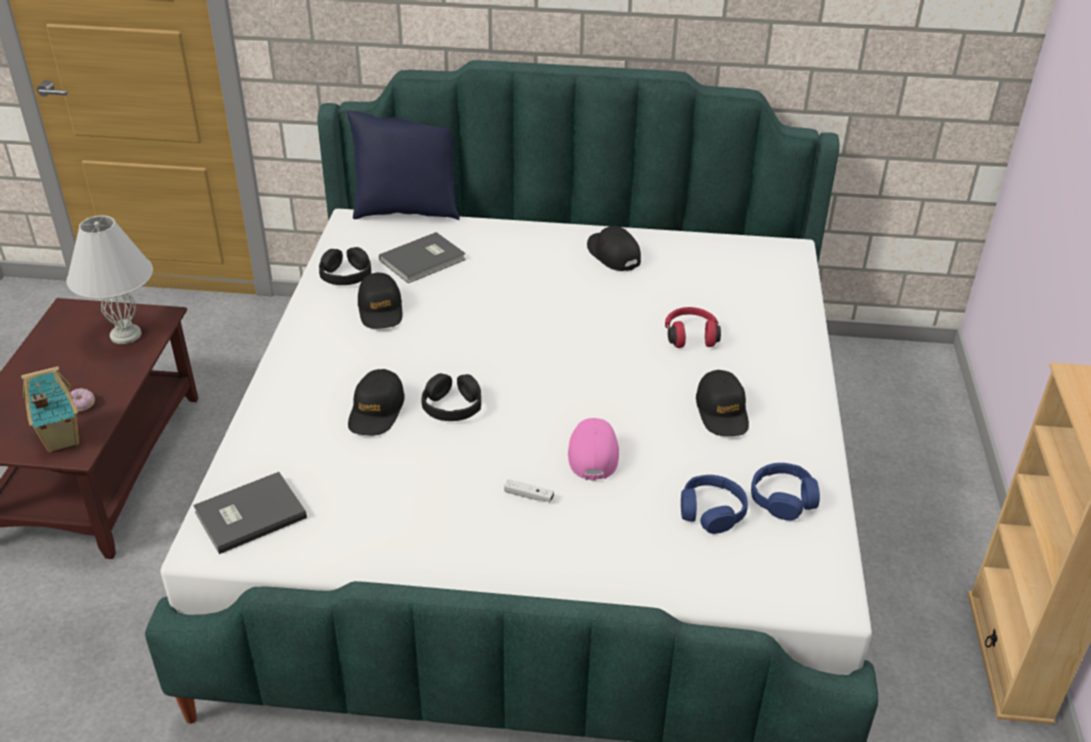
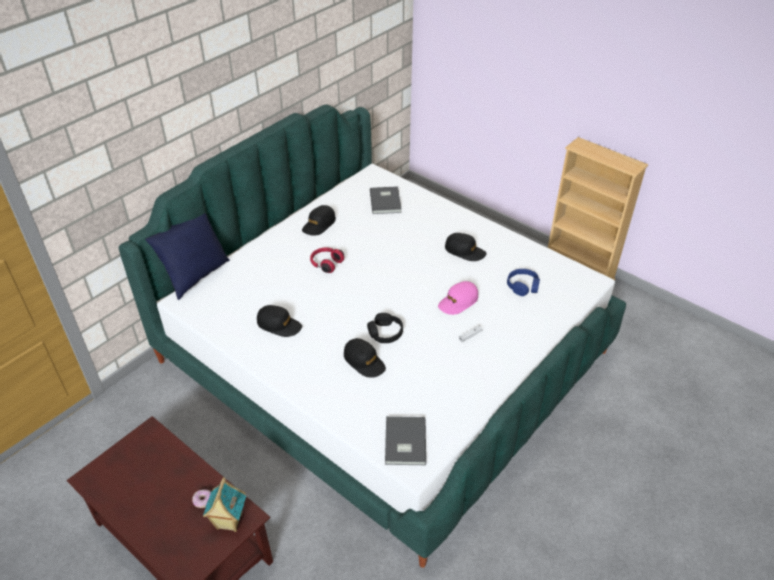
camera: 55 degrees left, 5 degrees up
white table lamp [67,216,153,344] -> none
black headphones [319,247,371,285] -> none
grey book [379,232,466,283] -> grey book moved to [370,186,402,214]
pink cap [568,418,619,480] -> pink cap turned 75 degrees counterclockwise [438,281,478,315]
black cap [587,226,641,271] -> black cap turned 60 degrees counterclockwise [302,205,336,236]
red headphones [665,307,721,348] -> red headphones moved to [310,247,344,273]
blue headphones [751,463,820,521] -> none

